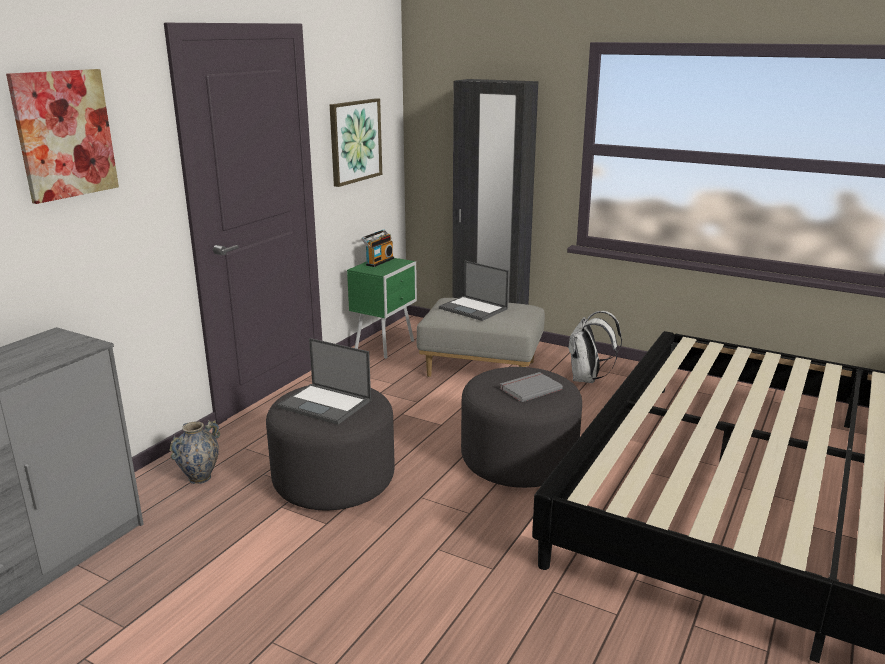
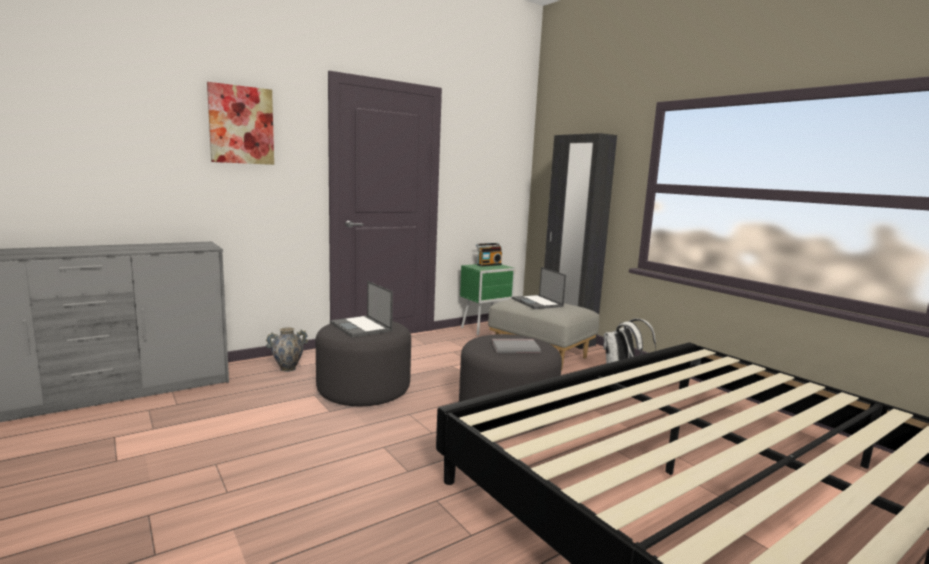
camera: 25 degrees right, 10 degrees down
picture [330,98,382,187] -> none

